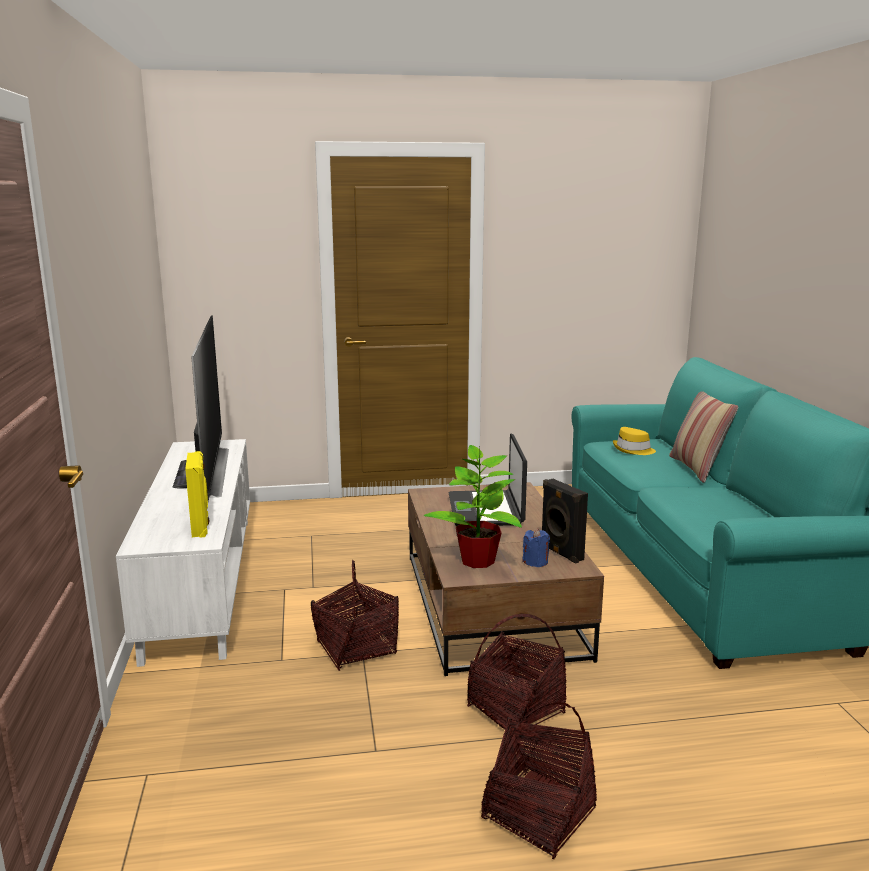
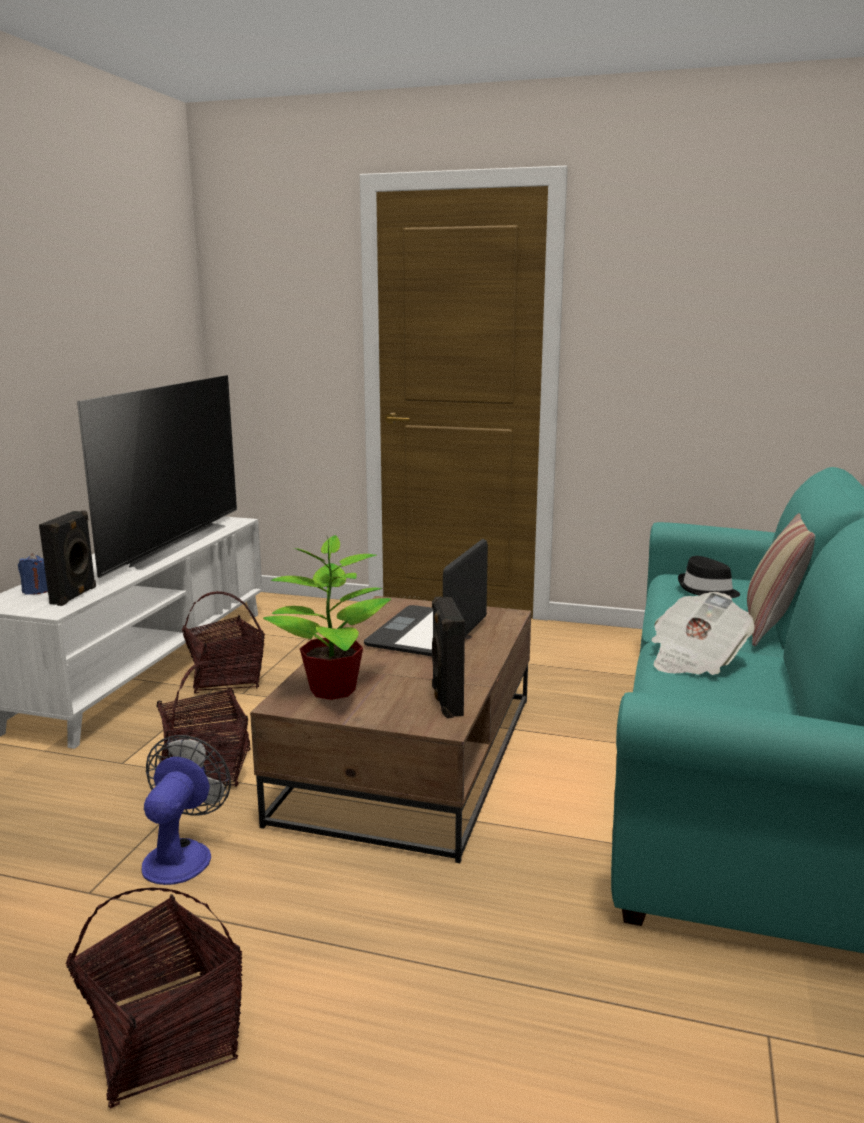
camera: 25 degrees right, 0 degrees up
yellow speaker [185,451,209,538] -> black speaker [39,511,96,606]
basket [467,614,567,729] -> basket moved to [182,591,265,694]
blue candle [522,528,550,567] -> blue candle moved to [18,553,48,595]
yellow hat [613,427,656,455] -> black hat [678,556,740,598]
none -> fan [141,735,231,885]
none -> newspaper [651,592,755,675]

